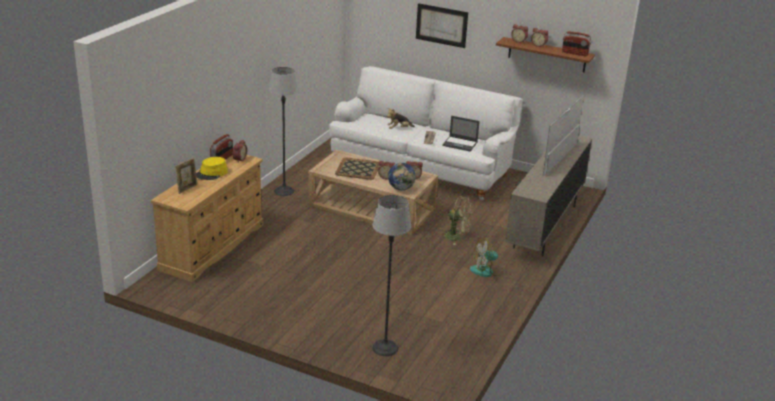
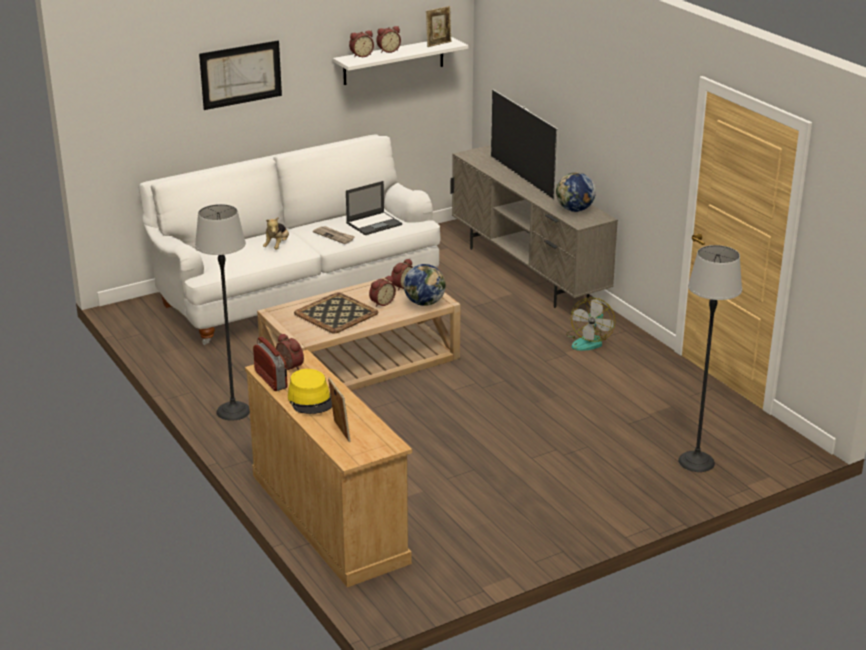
camera: 55 degrees left, 0 degrees up
green fan [444,196,472,245] -> none
brown shelf [496,37,595,72] -> white shelf [333,37,468,85]
radio [562,32,591,56] -> picture frame [426,6,451,47]
none -> globe [556,172,596,212]

